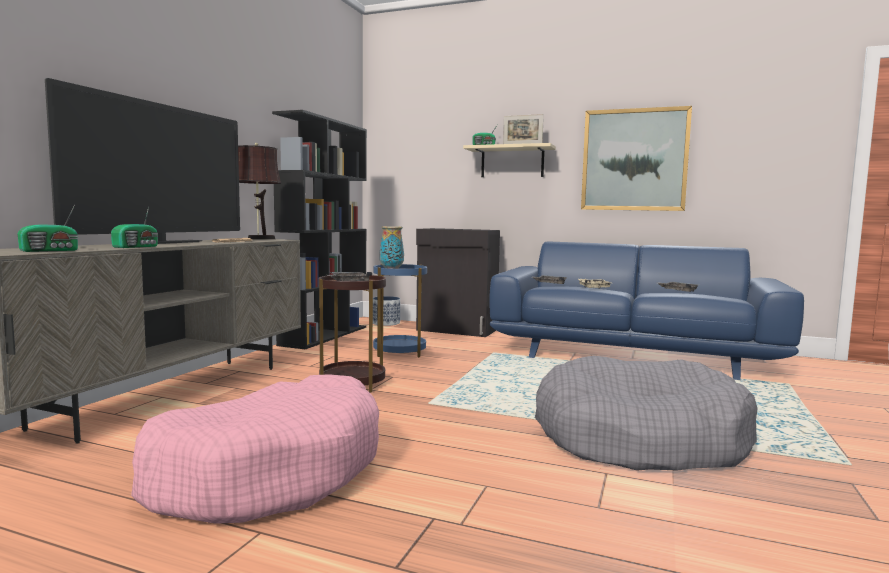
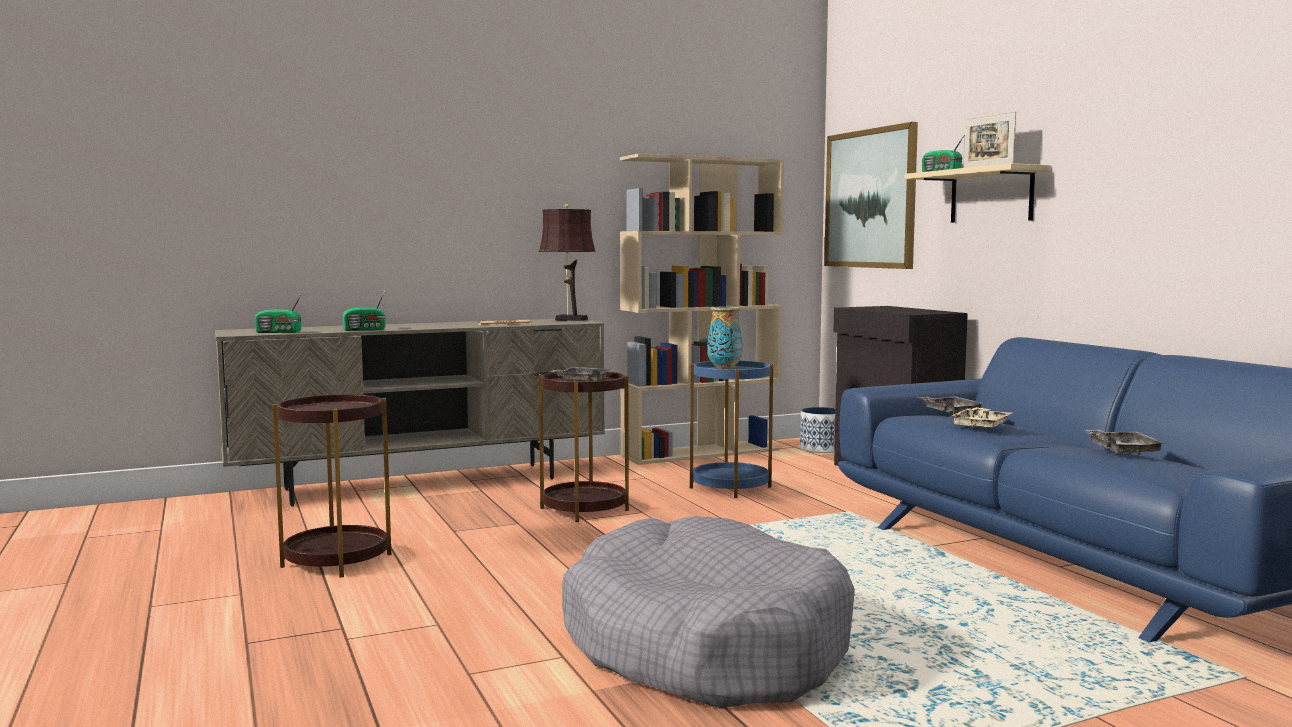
camera: 45 degrees right, 0 degrees up
television [45,78,240,244] -> none
pink dog bed [131,374,379,524] -> brown side table [273,393,391,577]
black bookcase [272,110,367,349] -> beige bookcase [620,154,784,465]
picture [581,106,692,211] -> picture moved to [824,122,918,269]

